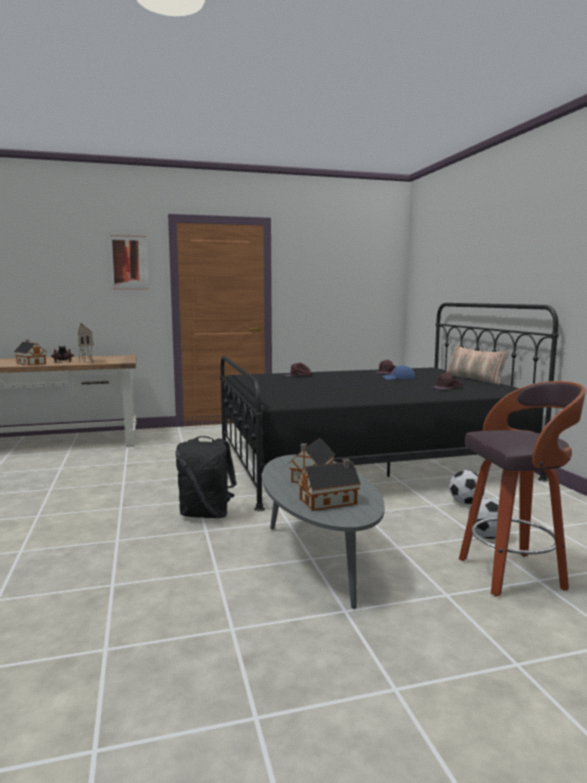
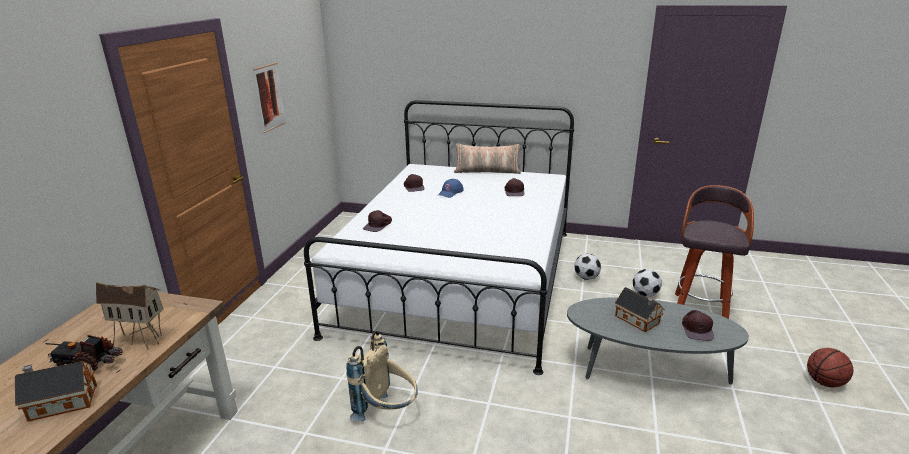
camera: 60 degrees left, 15 degrees up
picture [110,235,149,290] -> picture moved to [254,63,286,133]
black backpack [176,436,237,518] -> none
black bed [220,303,559,511] -> white bed [304,100,574,375]
toy house [298,459,361,511] -> brown cap [682,310,714,341]
none -> beige backpack [346,331,418,421]
none -> basketball [807,348,854,387]

